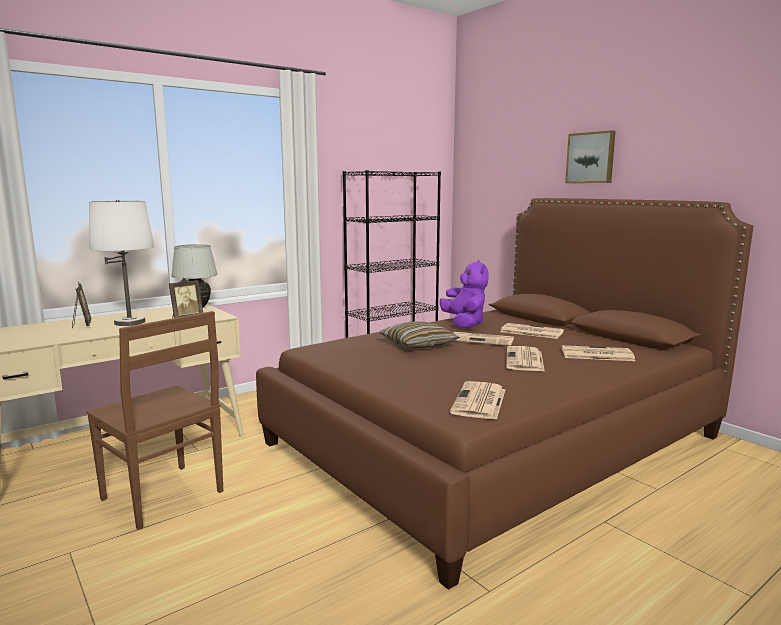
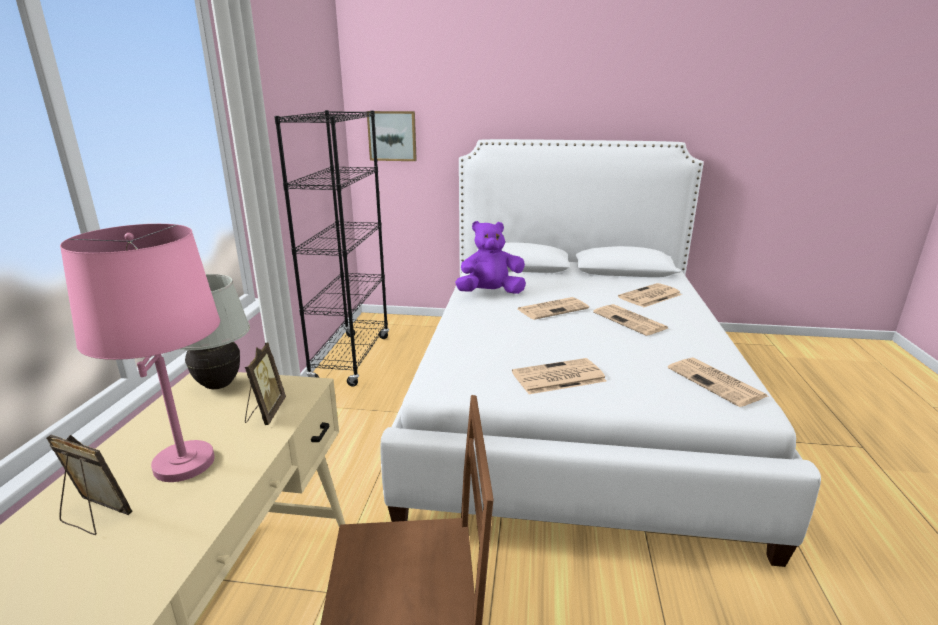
camera: 45 degrees left, 10 degrees up
white table lamp [89,200,154,326] -> pink table lamp [60,224,220,482]
brown bed [256,198,753,590] -> white bed [381,139,821,567]
pillow [380,321,460,349] -> none
purple plush toy [440,260,488,329] -> purple plush toy turned 45 degrees counterclockwise [455,221,526,294]
newspaper [500,323,564,339] -> newspaper moved to [512,358,607,394]
picture [565,130,616,183] -> picture moved to [367,111,417,161]

